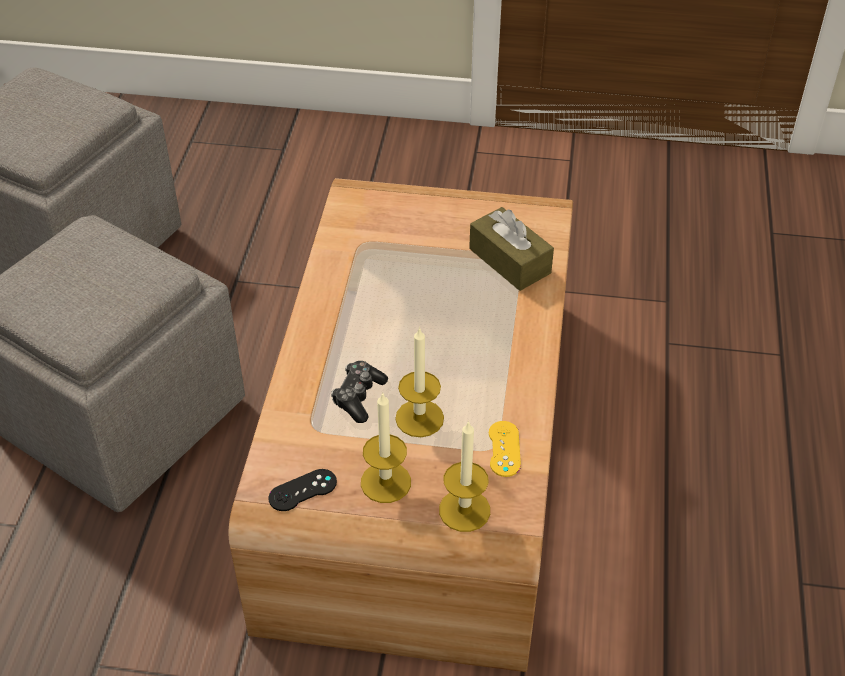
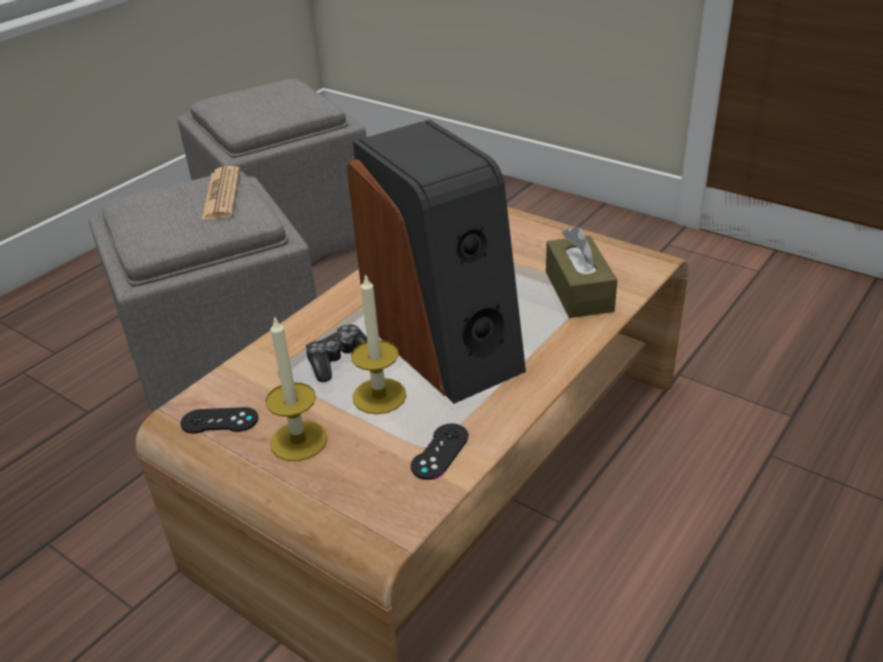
camera: 30 degrees right, 10 degrees down
candle [439,420,490,532] -> none
yellow game controller [489,421,521,477] -> black game controller [411,423,469,480]
none -> newspaper [201,166,240,220]
none -> speaker [347,119,526,404]

